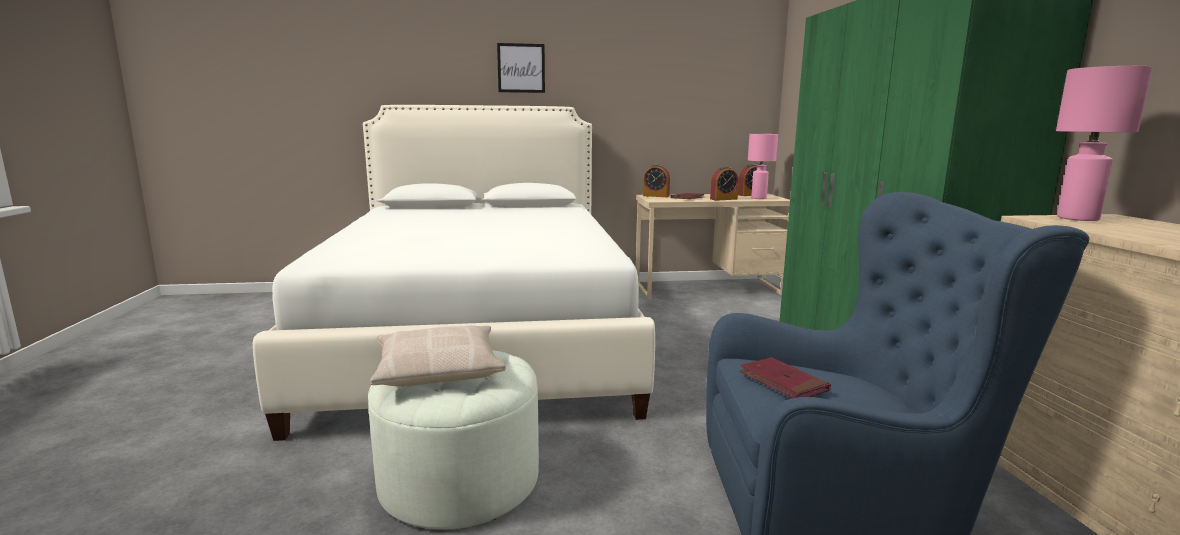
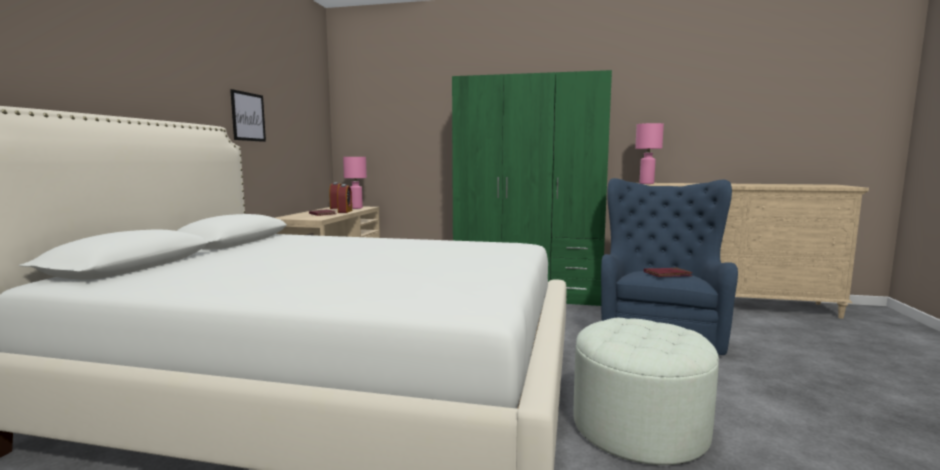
camera: 70 degrees left, 5 degrees down
beige pillow [370,326,506,386] -> none
picture [497,43,545,93] -> picture moved to [230,89,266,142]
alarm clock [643,164,670,197] -> none

